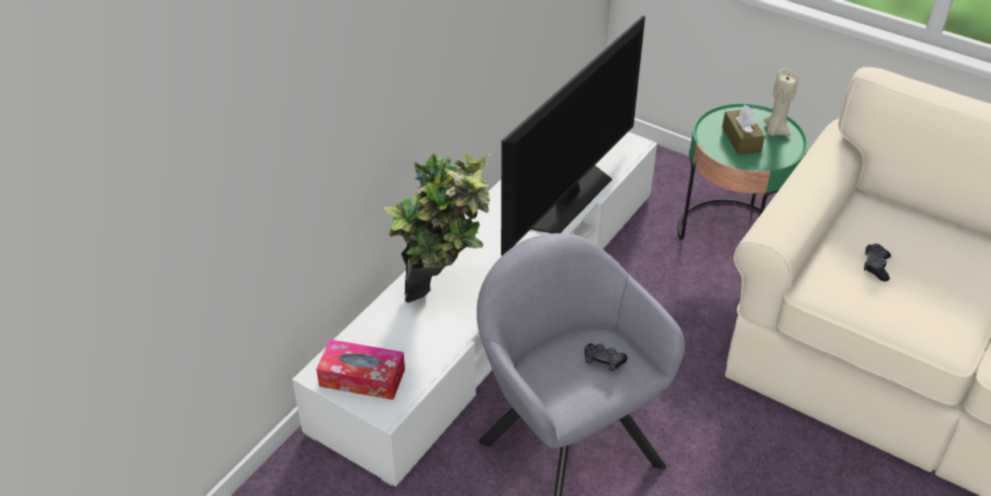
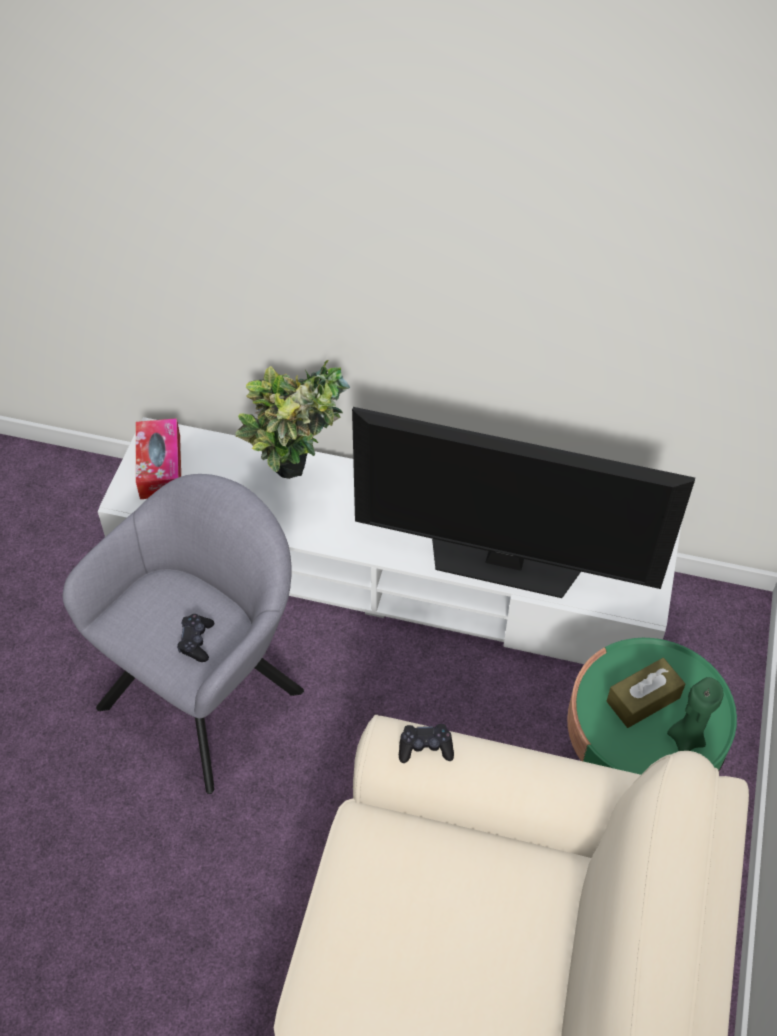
camera: 70 degrees right, 10 degrees up
beige candle [764,69,798,136] -> green candle [667,677,723,751]
black game controller [864,244,891,281] -> black game controller moved to [399,724,454,763]

